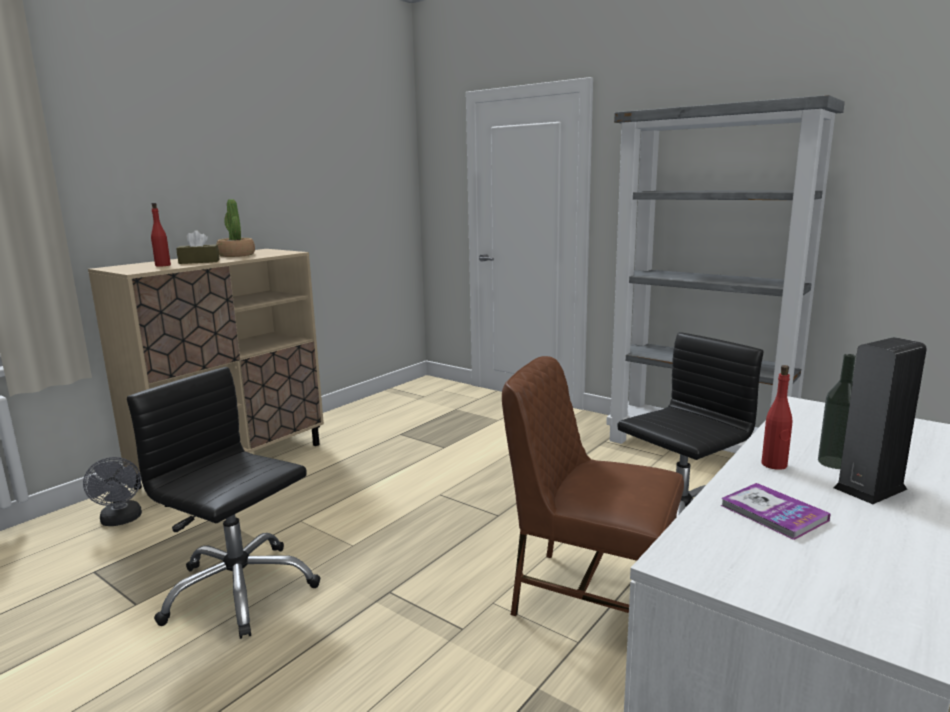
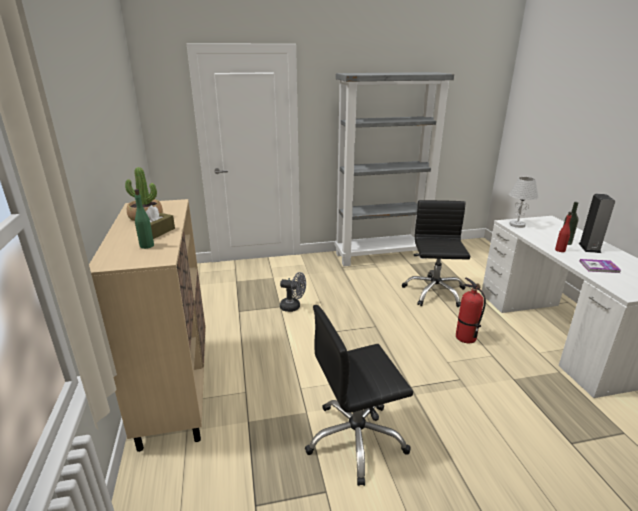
camera: 50 degrees left, 10 degrees up
grey fan [83,457,142,526] -> grey fan moved to [280,272,306,312]
red bottle [151,203,171,267] -> green bottle [134,189,154,249]
brown chair [502,356,684,616] -> fire extinguisher [456,277,486,343]
none -> white table lamp [509,177,538,228]

